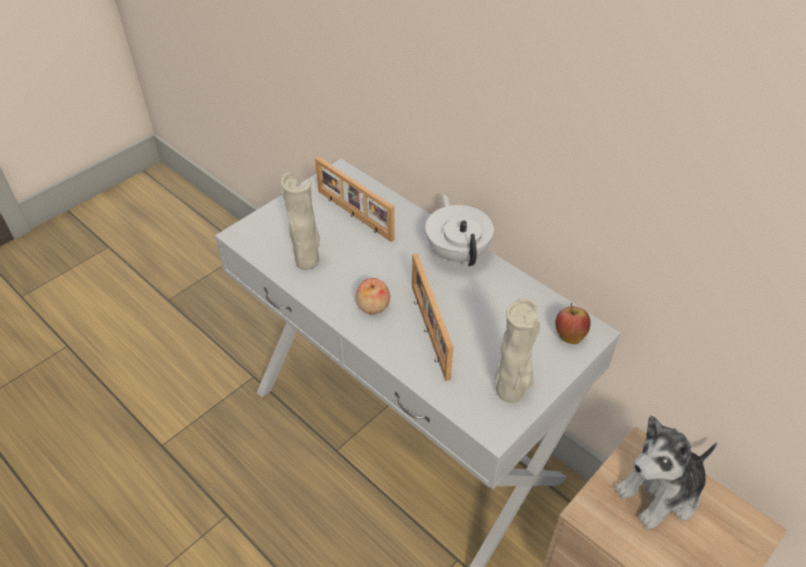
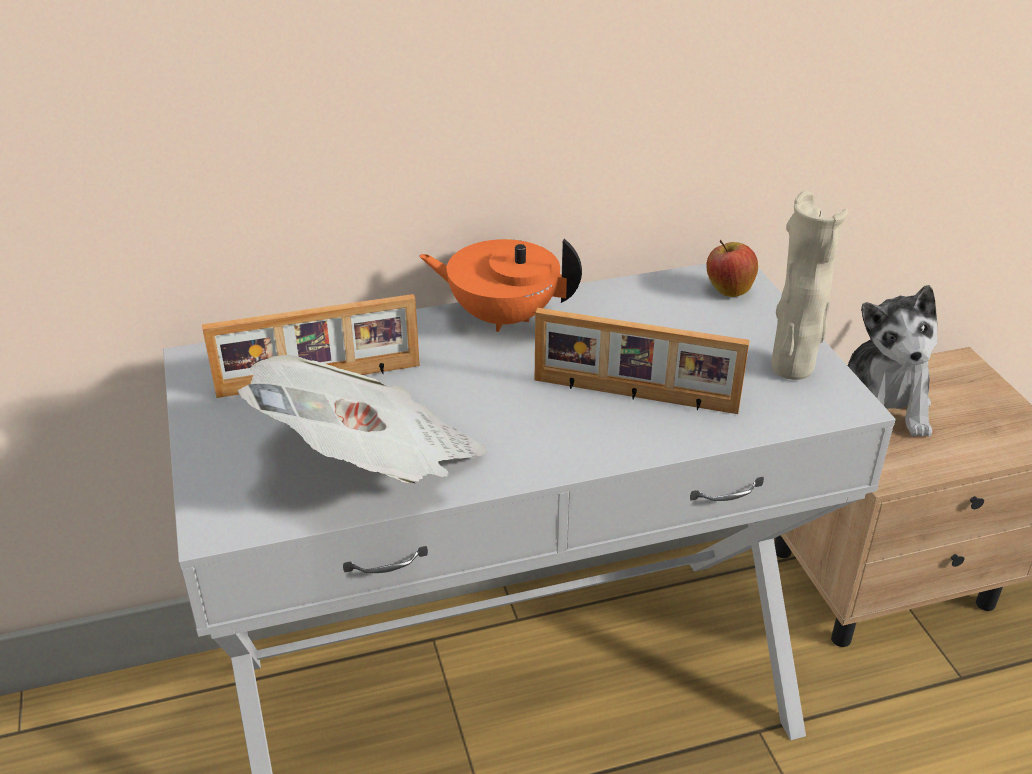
camera: 60 degrees left, 10 degrees down
beige vase [281,172,320,270] -> newspaper [238,355,487,483]
apple [356,278,390,314] -> none
white teapot [425,194,494,266] -> orange teapot [419,239,582,332]

